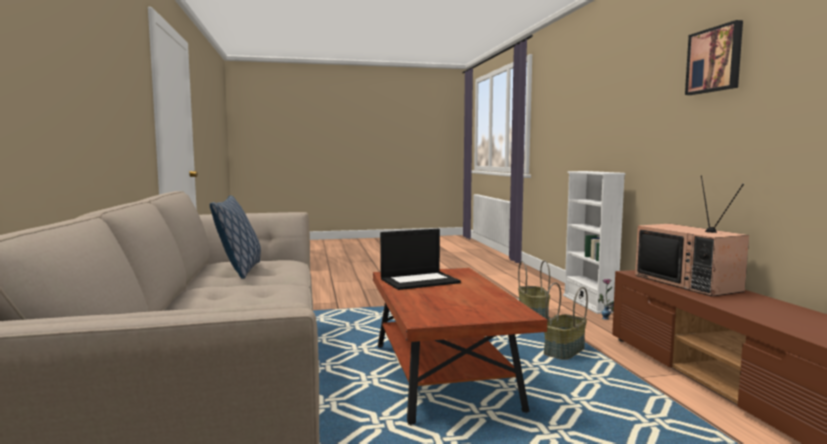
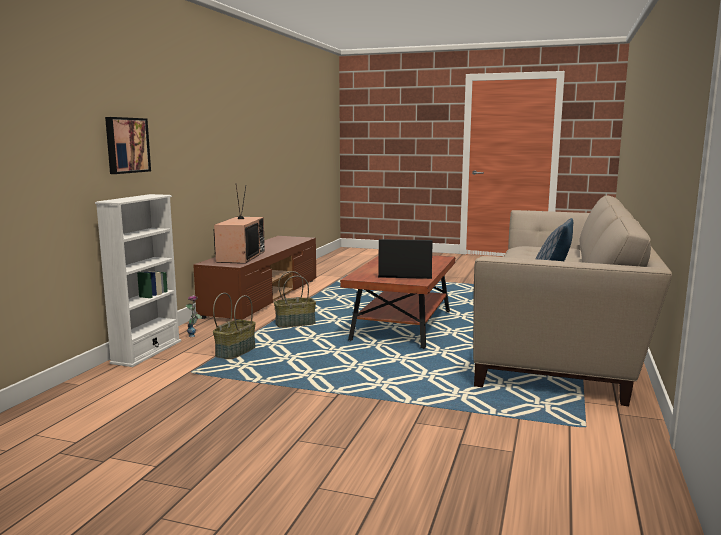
camera: 150 degrees left, 5 degrees up
picture [685,20,743,95] -> picture moved to [105,117,151,174]

